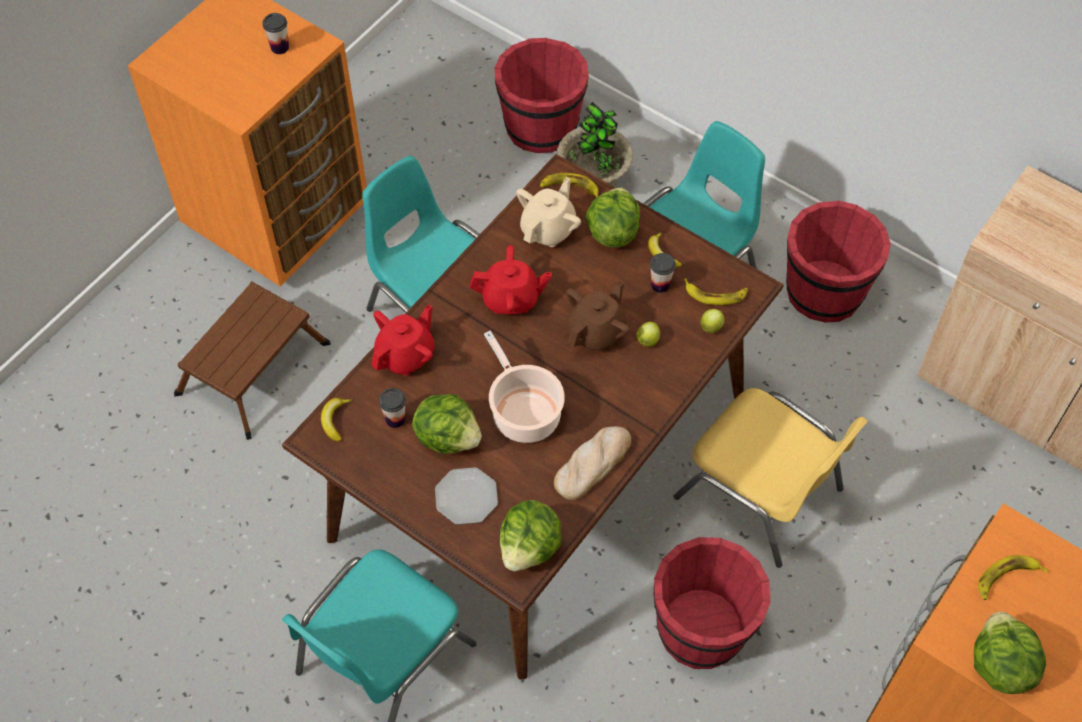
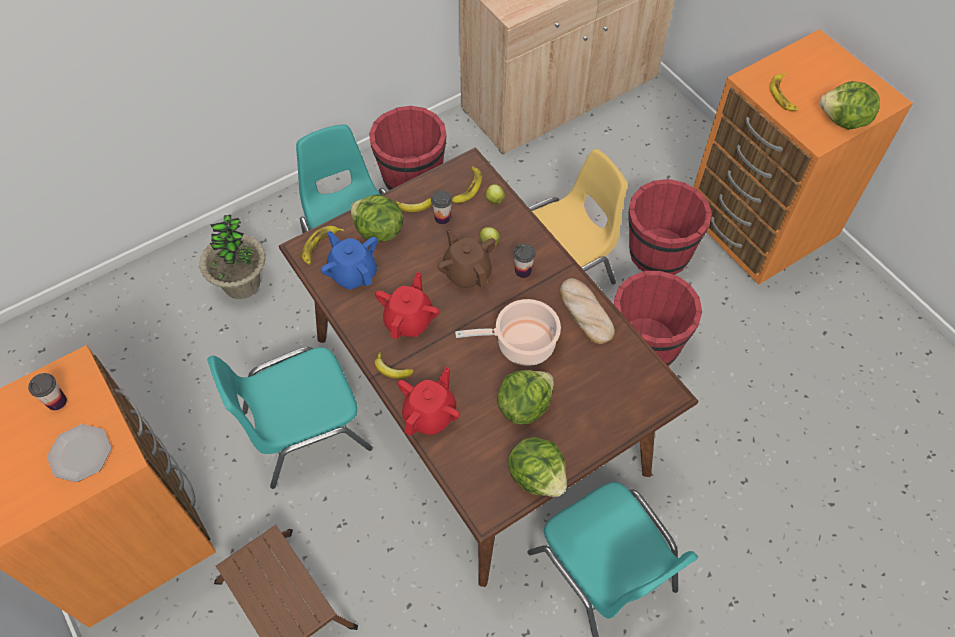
camera: 70 degrees left, 0 degrees up
banana [321,398,352,442] -> banana moved to [374,352,414,379]
red teapot [371,305,435,375] -> red teapot turned 60 degrees clockwise [398,367,460,436]
cup [379,388,406,428] -> cup moved to [513,244,536,278]
plate [435,467,498,525] -> plate moved to [47,424,112,482]
red bucket [494,38,589,153] -> red bucket moved to [628,179,712,275]
lettuce [499,500,561,571] -> lettuce moved to [508,437,567,497]
beige teapot [517,177,581,247] -> blue teapot [321,230,377,290]

